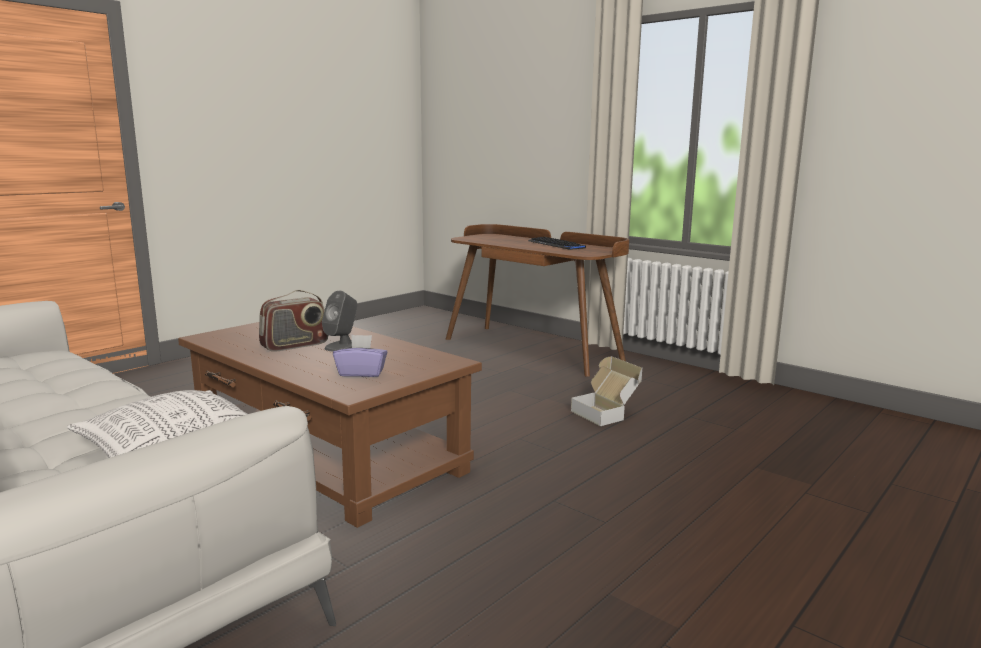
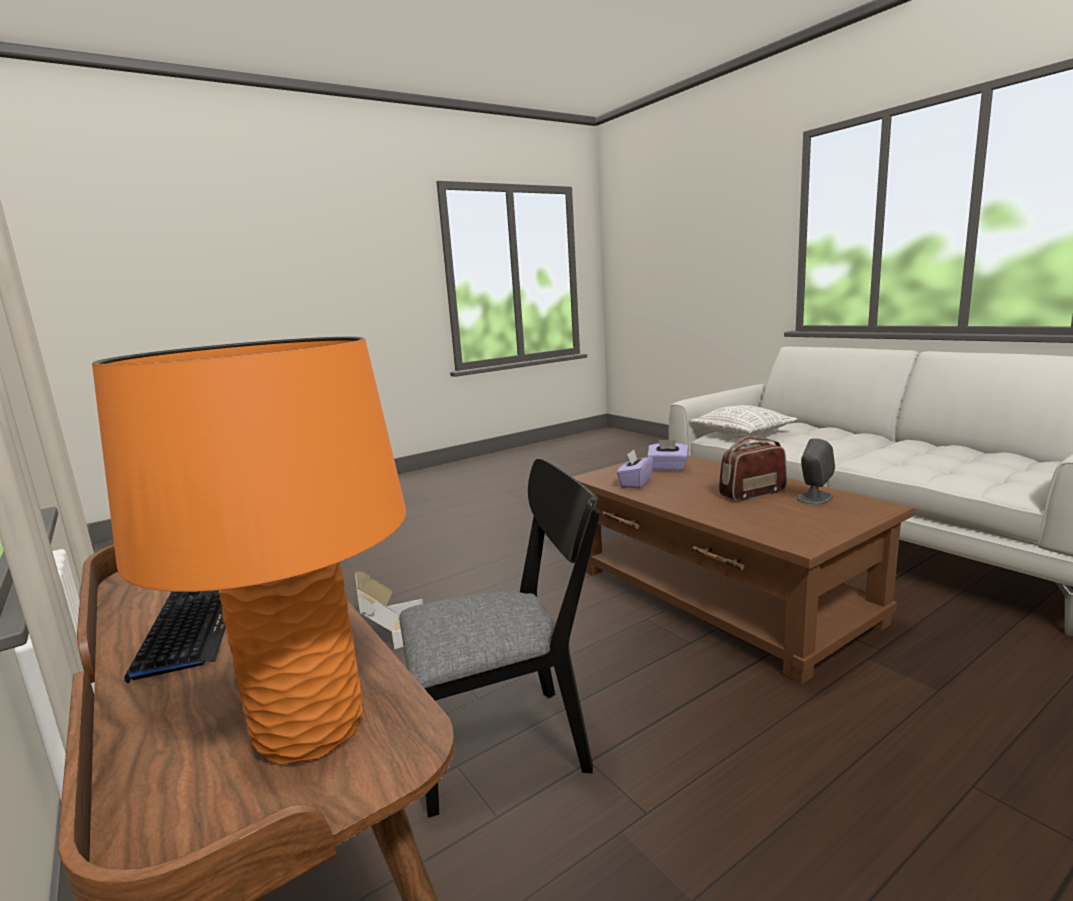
camera: 165 degrees left, 0 degrees up
grey speaker [322,291,357,351] -> grey speaker moved to [797,438,835,505]
none -> orange table lamp [92,337,406,765]
none -> black chair [399,459,600,818]
none -> purple tissue box [617,450,653,489]

